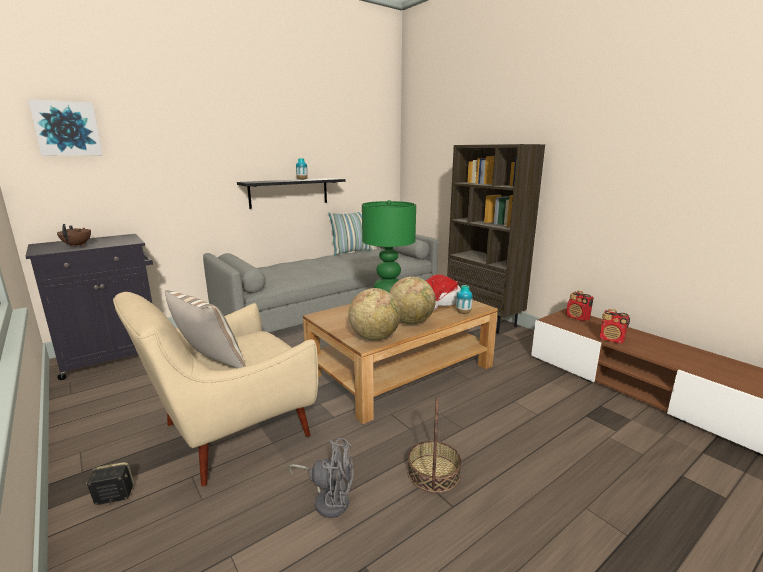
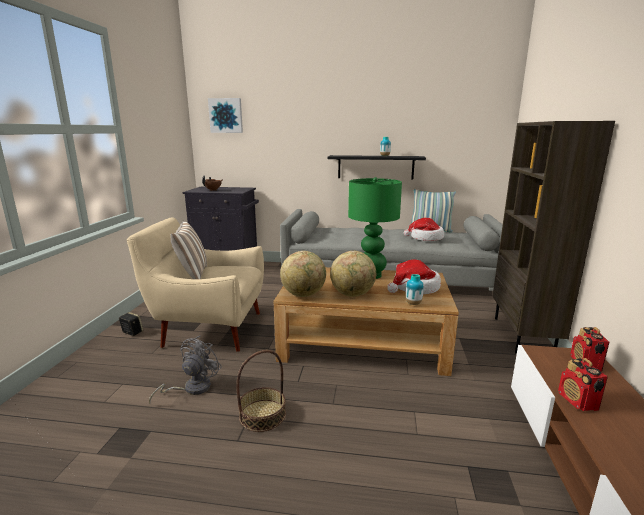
camera: 45 degrees right, 0 degrees up
grey fan [288,438,354,518] -> grey fan turned 120 degrees counterclockwise [149,336,222,405]
none -> hat [404,218,444,241]

